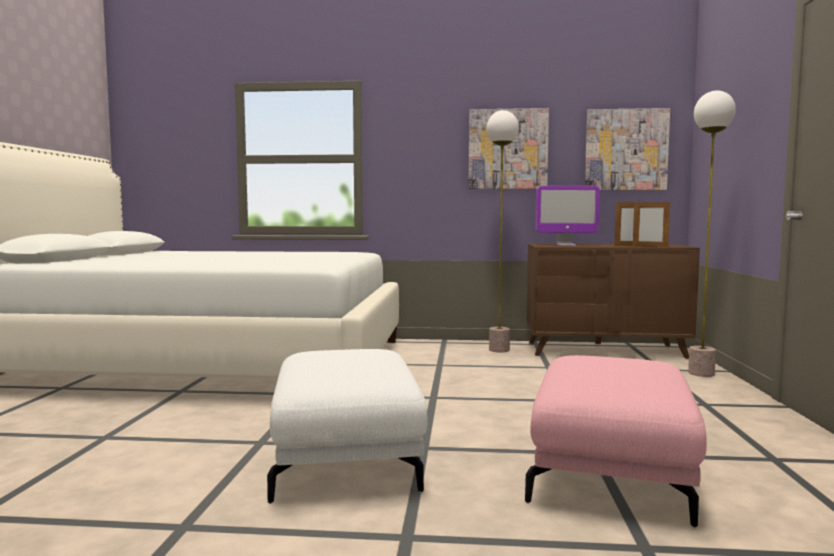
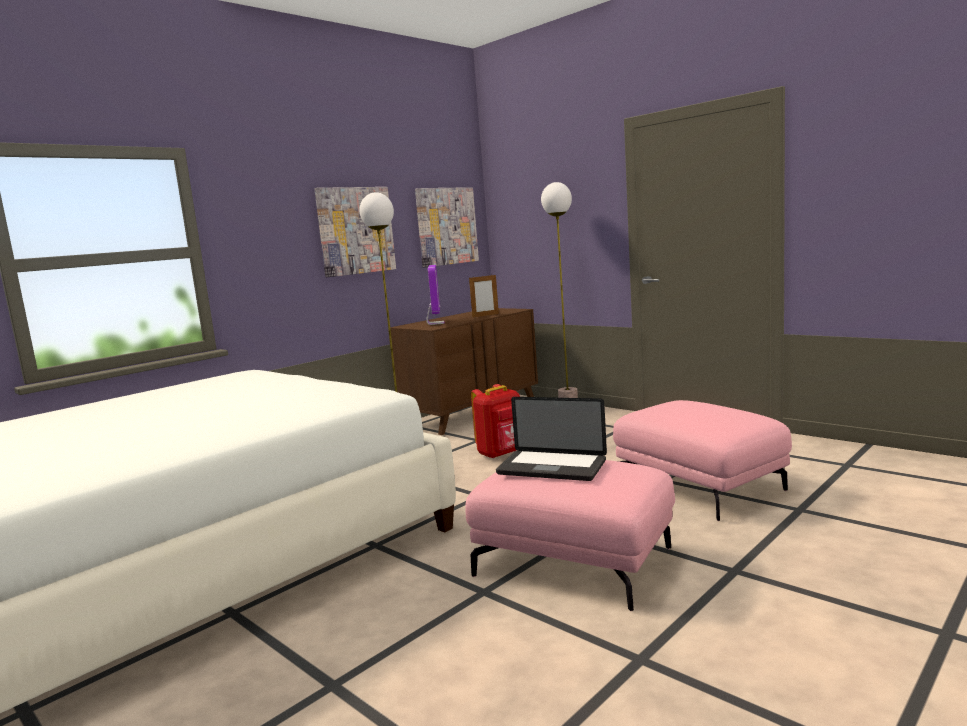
camera: 50 degrees left, 5 degrees up
white ottoman [267,349,428,504] -> pink ottoman [465,460,675,611]
monitor [535,186,600,246] -> monitor turned 45 degrees counterclockwise [426,265,444,325]
picture frame [633,201,670,247] -> none
none -> red backpack [471,384,520,459]
none -> laptop [496,397,607,481]

